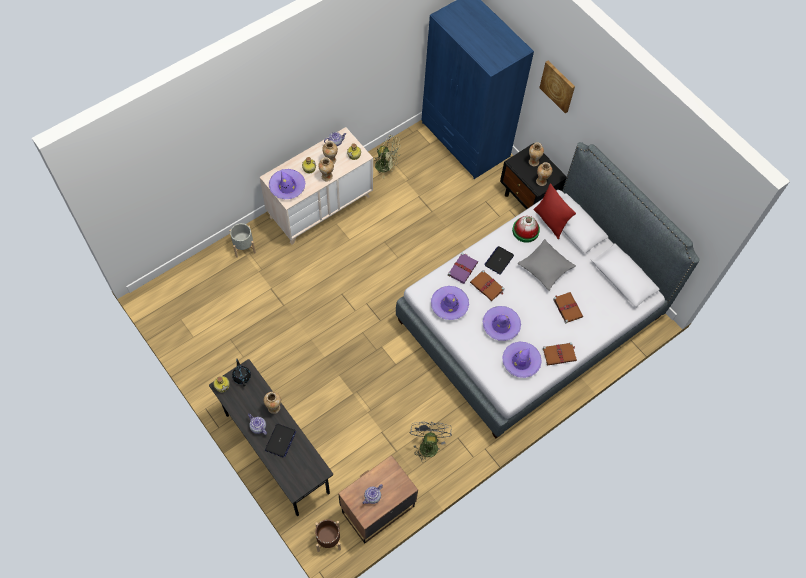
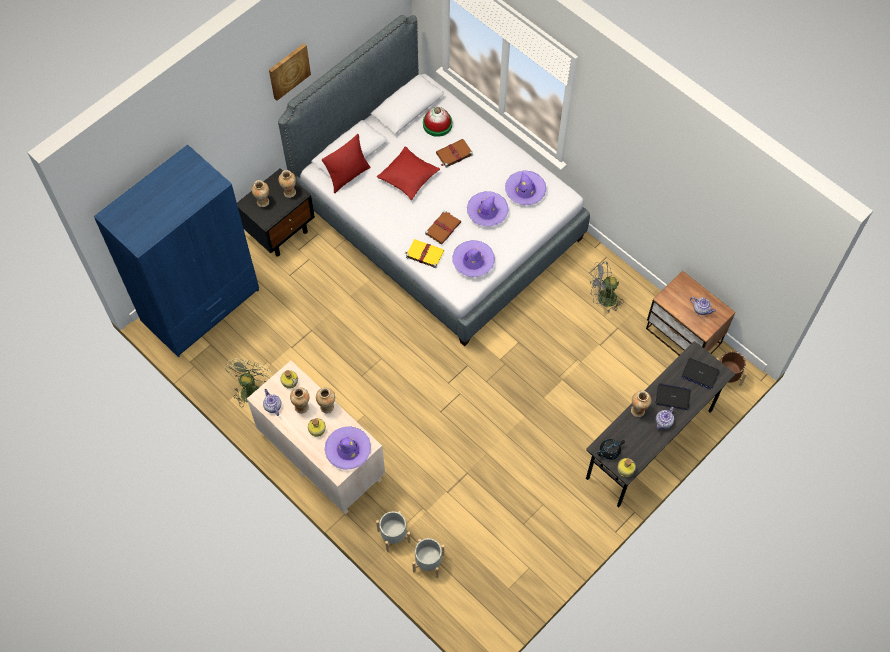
camera: 95 degrees left, 0 degrees up
purple book [448,253,478,284] -> yellow book [405,239,444,268]
laptop [484,246,514,275] -> laptop moved to [682,358,720,390]
hat [512,216,540,243] -> hat moved to [423,107,452,137]
grey pillow [517,239,576,291] -> red pillow [376,146,440,200]
picture [539,61,575,113] -> picture moved to [269,43,311,101]
brown book [543,342,577,366] -> none
none -> grey planter [412,538,444,578]

